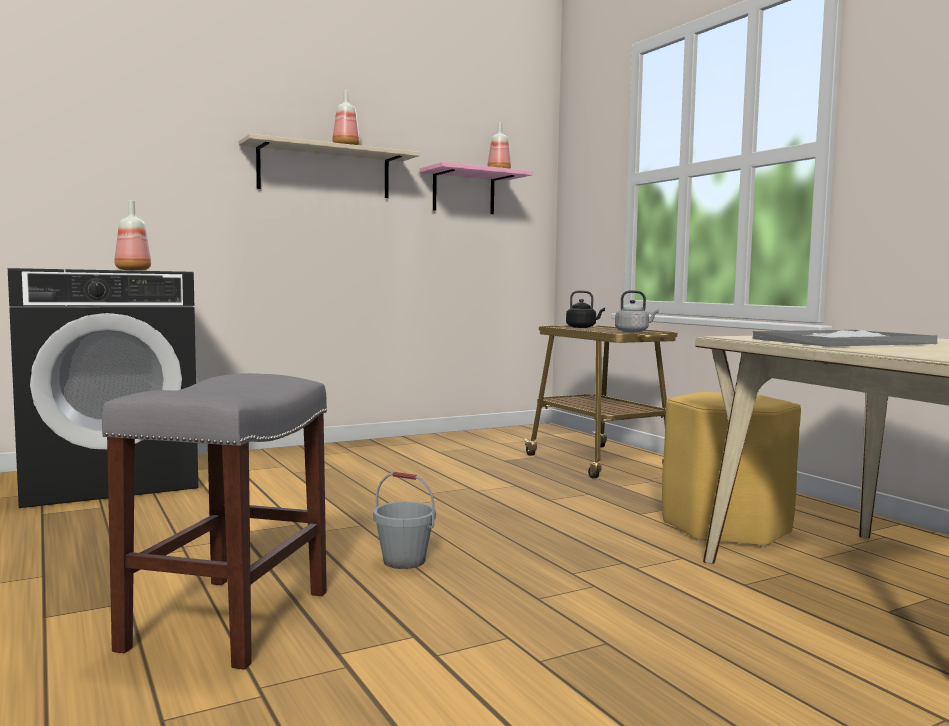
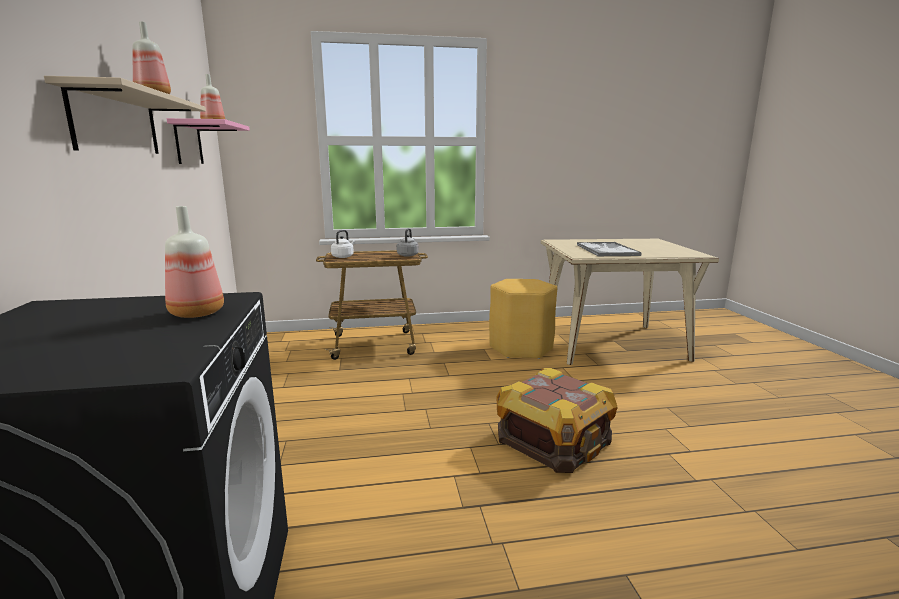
camera: 70 degrees left, 10 degrees up
grey stool [102,373,327,670] -> none
grey bucket [373,472,436,569] -> crate [497,368,618,473]
black kettle [566,290,605,328] -> white kettle [331,230,355,258]

